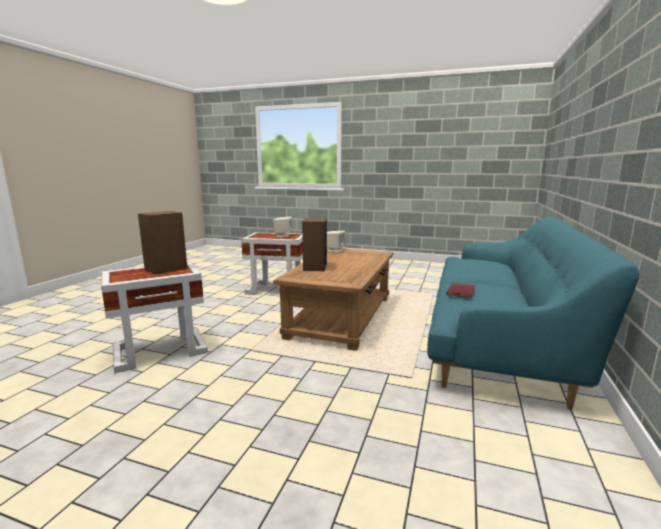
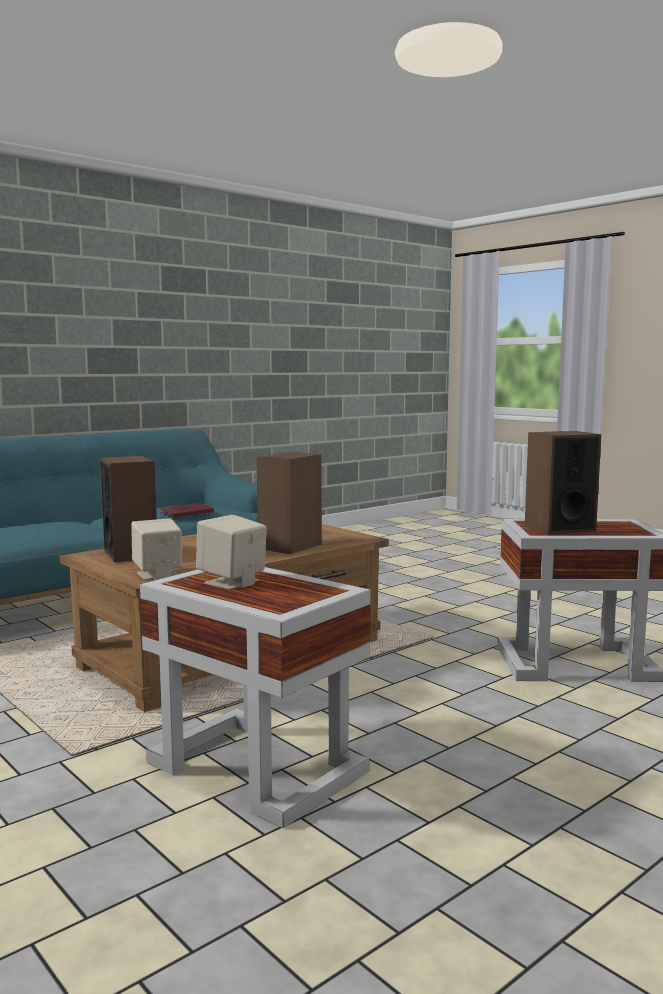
camera: 150 degrees left, 5 degrees down
none -> speaker [100,456,157,563]

